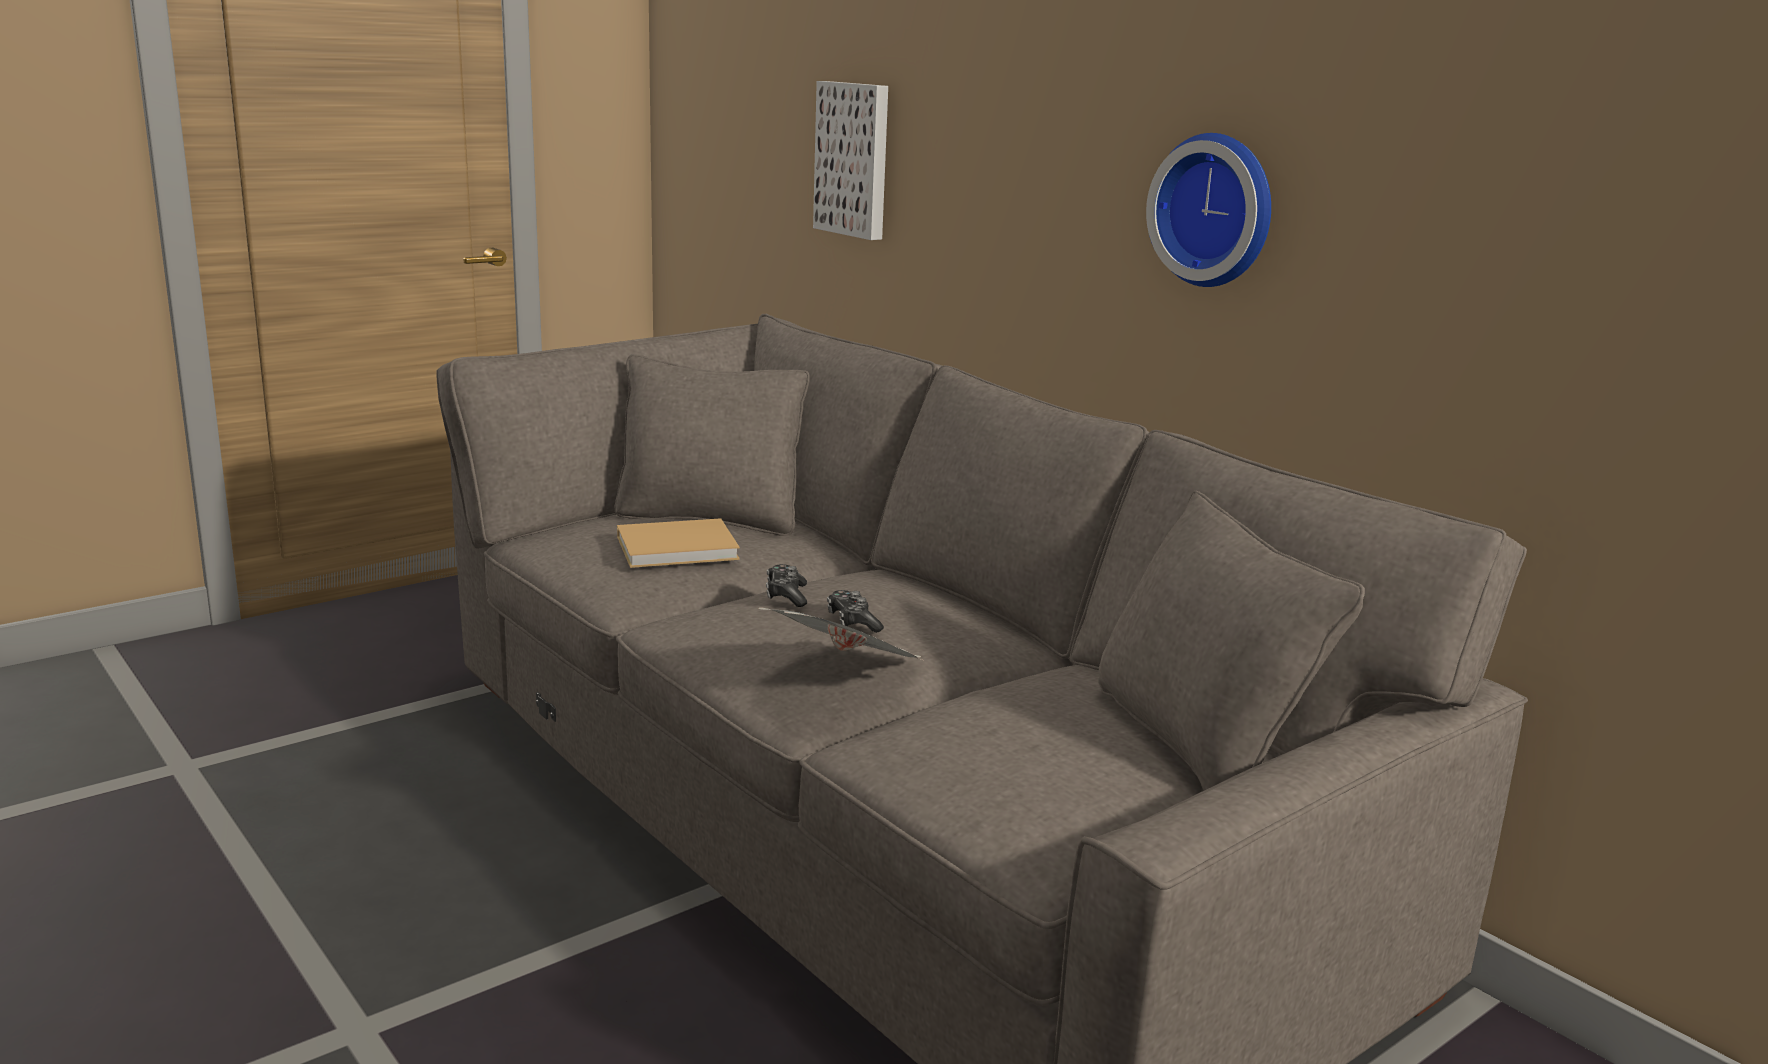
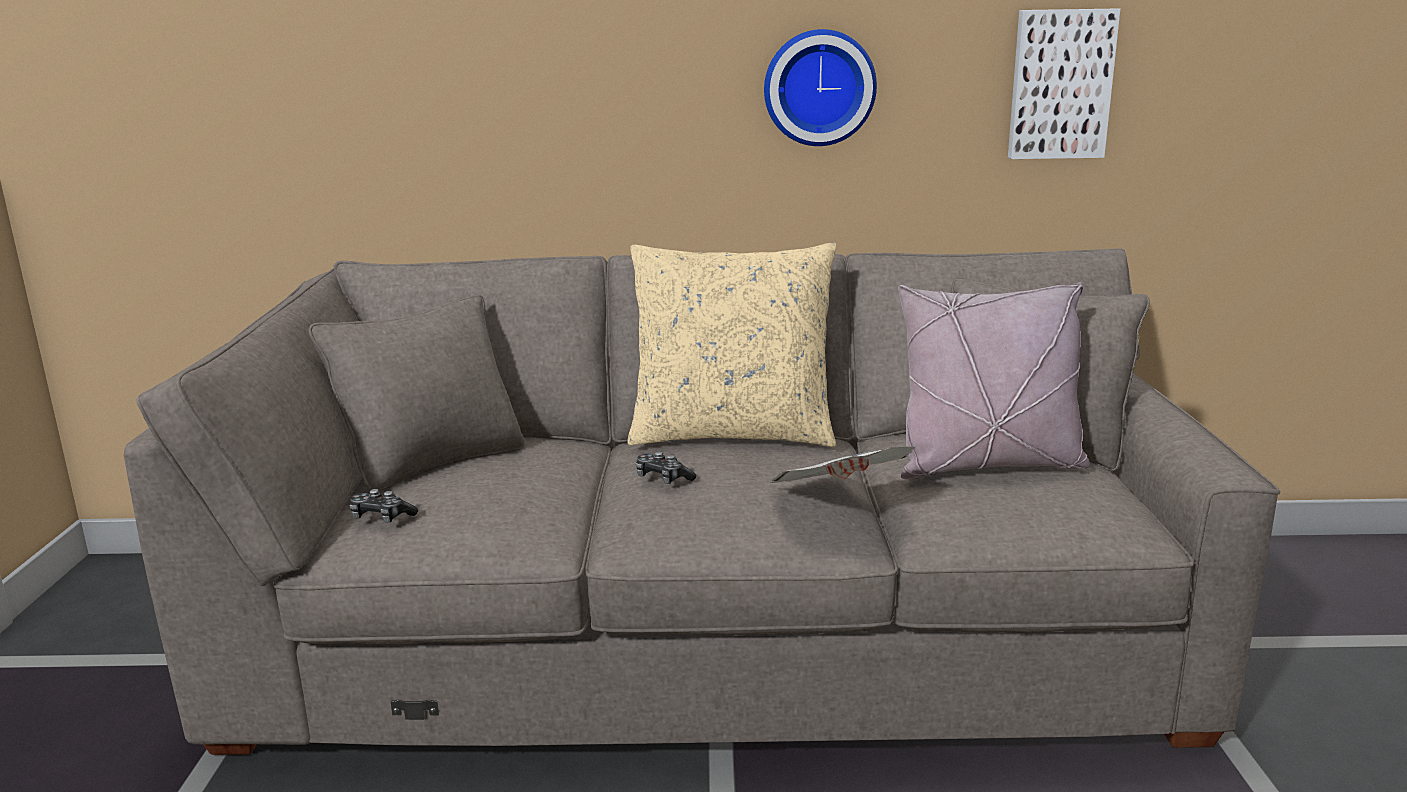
camera: 50 degrees left, 0 degrees up
beige book [617,518,740,568] -> none
picture [813,81,888,240] -> picture moved to [1008,8,1121,159]
game controller [827,590,884,633] -> game controller moved to [350,489,418,523]
none -> beige pillow [627,242,836,447]
none -> purple pillow [898,282,1090,479]

